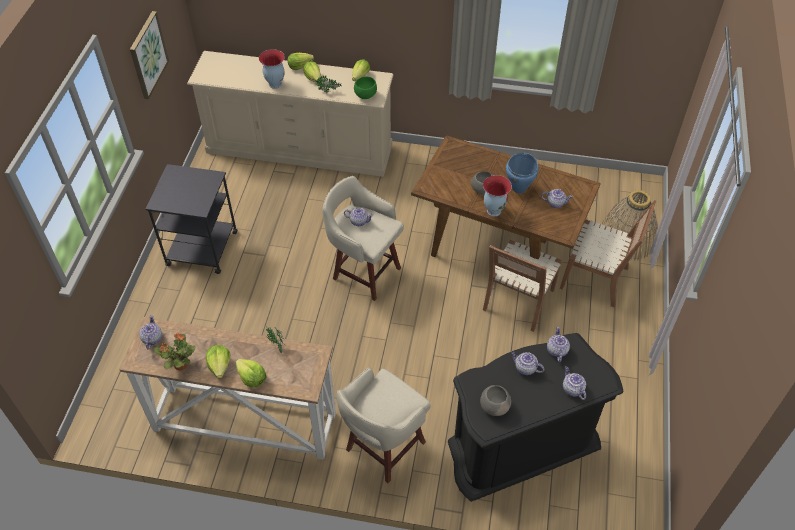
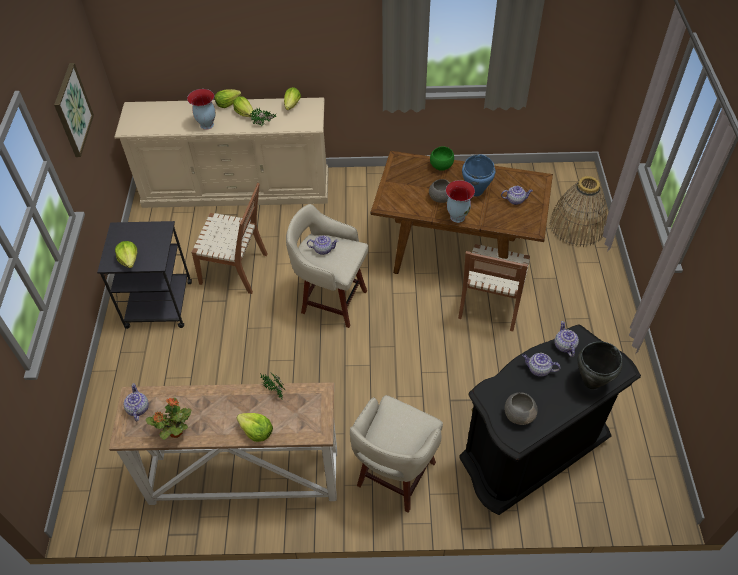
camera: 10 degrees left, 0 degrees up
lettuce [206,345,230,378] -> lettuce moved to [115,241,137,268]
green bowl [354,76,377,99] -> green bowl moved to [430,147,454,171]
chair [560,200,656,308] -> chair moved to [191,183,267,294]
teapot [563,366,586,400] -> black cooking pot [578,342,623,389]

